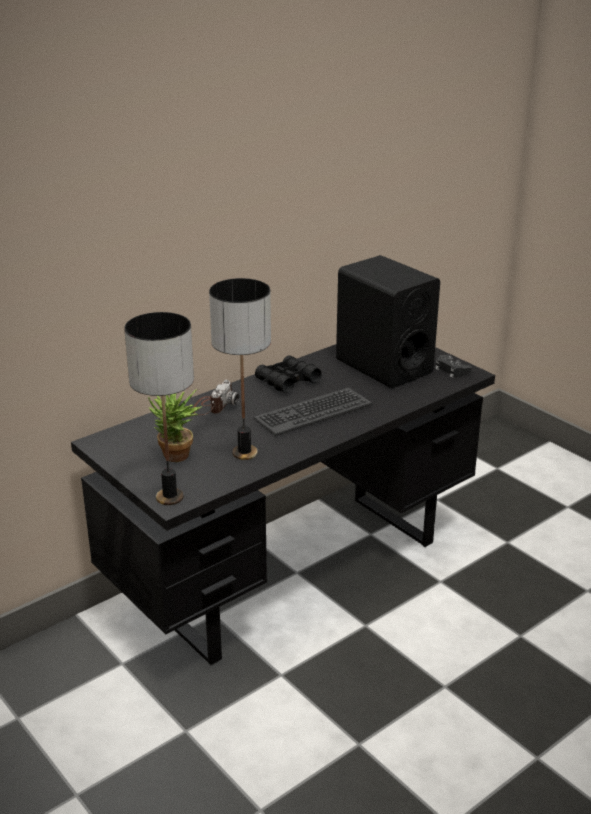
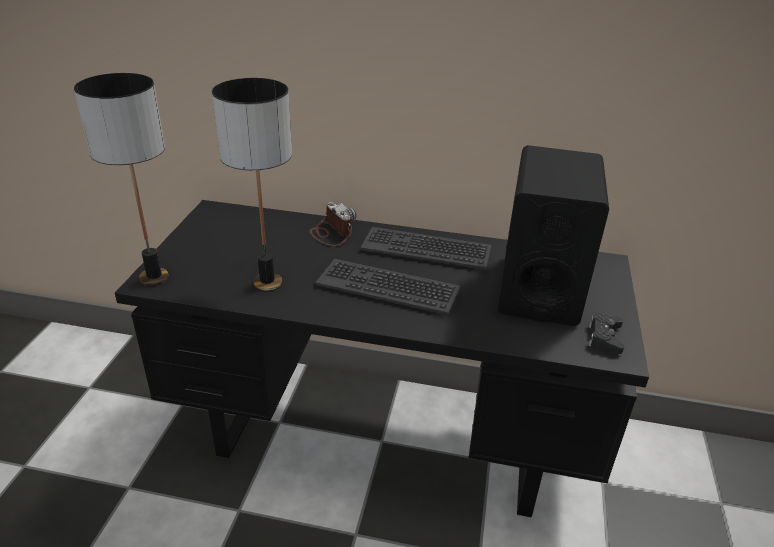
camera: 50 degrees right, 5 degrees up
potted plant [148,389,202,462] -> none
camera [193,380,239,415] -> camera turned 105 degrees counterclockwise [309,201,356,246]
black binoculars [255,355,322,393] -> keyboard [360,227,492,270]

